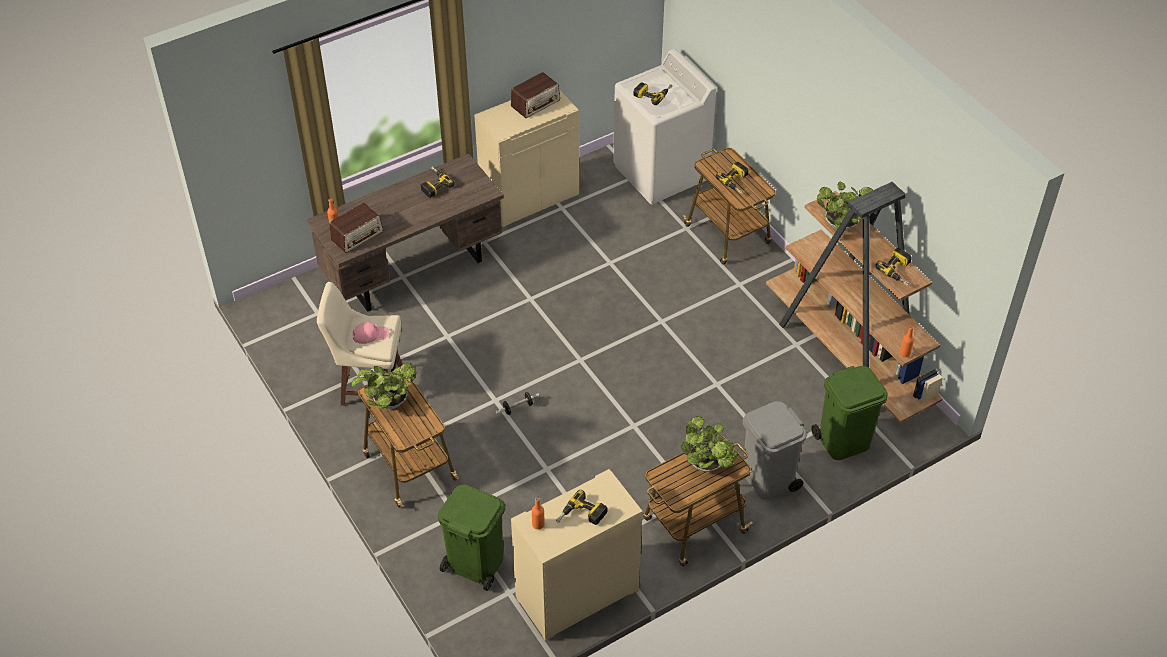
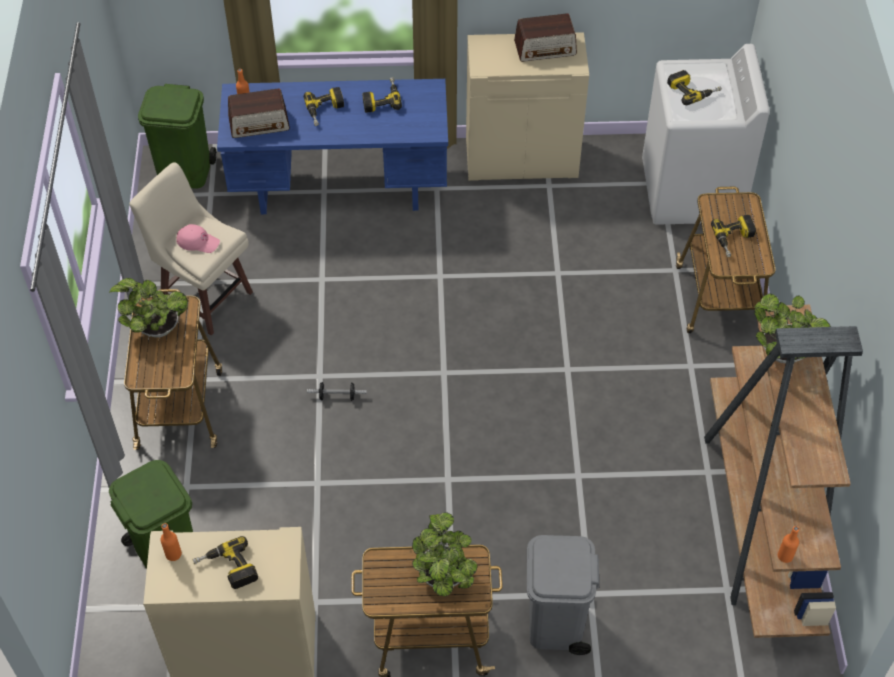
camera: 30 degrees right, 5 degrees up
brown desk [307,154,504,312] -> blue desk [217,79,448,214]
green trash can [811,366,888,460] -> green trash can moved to [138,84,217,189]
power drill [875,248,912,286] -> power drill moved to [303,87,344,126]

